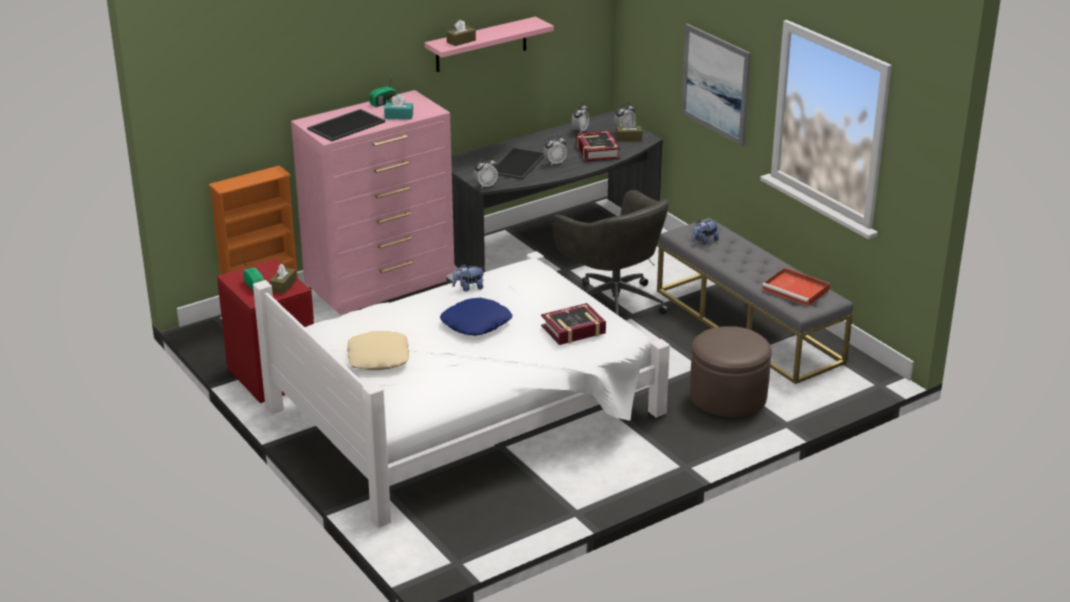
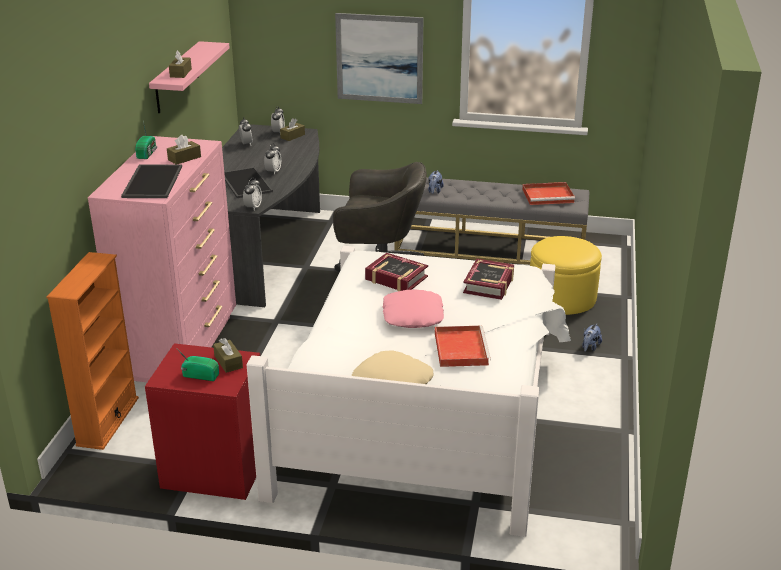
camera: 45 degrees left, 0 degrees up
turquoise tissue box [384,94,413,120] -> brown tissue box [167,135,201,165]
blue pillow [440,298,513,336] -> pink pillow [383,289,444,328]
plush toy [452,264,483,291] -> plush toy moved to [582,323,602,352]
book [576,130,620,162] -> book moved to [365,253,428,291]
brown ottoman [690,326,772,418] -> yellow ottoman [530,236,602,315]
none -> red tray [435,325,491,367]

